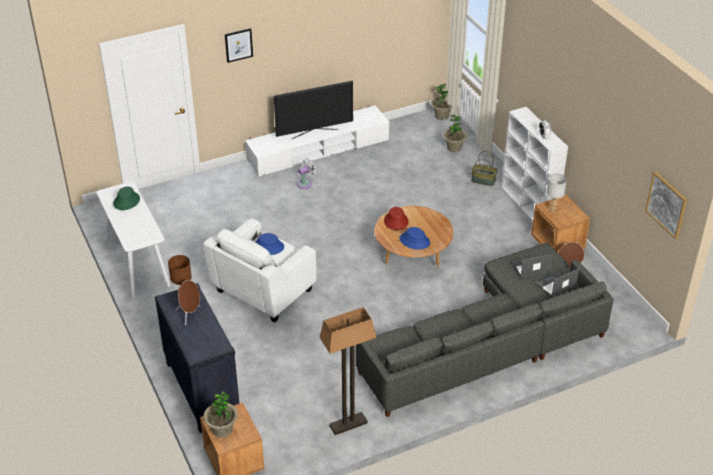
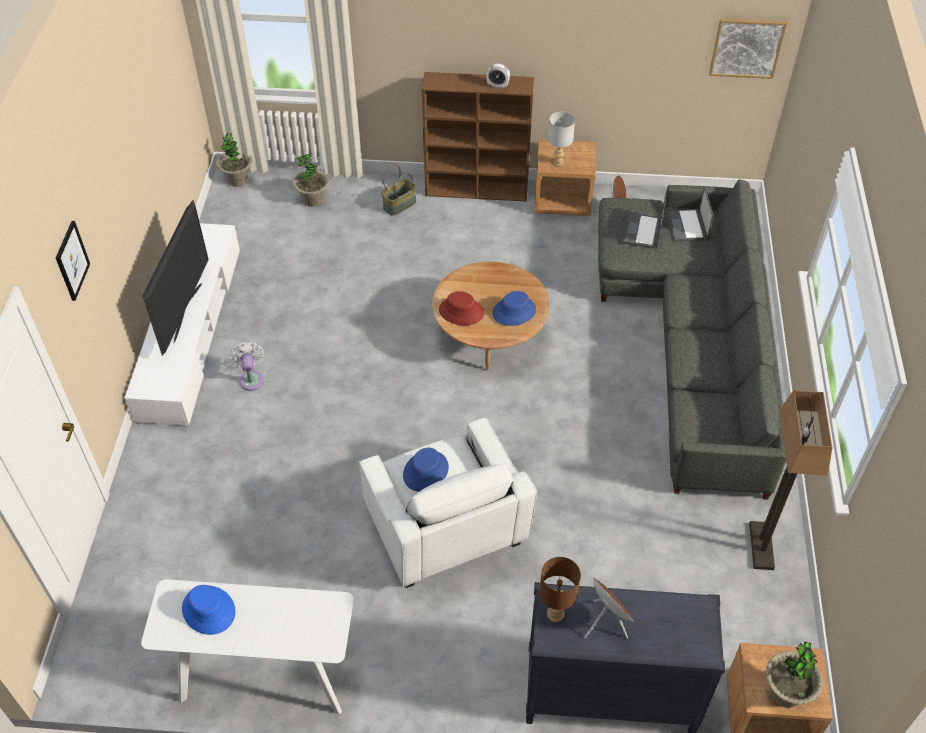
camera: 60 degrees left, 10 degrees up
green hat [113,187,140,210] -> blue hat [182,585,235,635]
white bookcase [501,107,568,221] -> brown bookcase [422,72,534,202]

